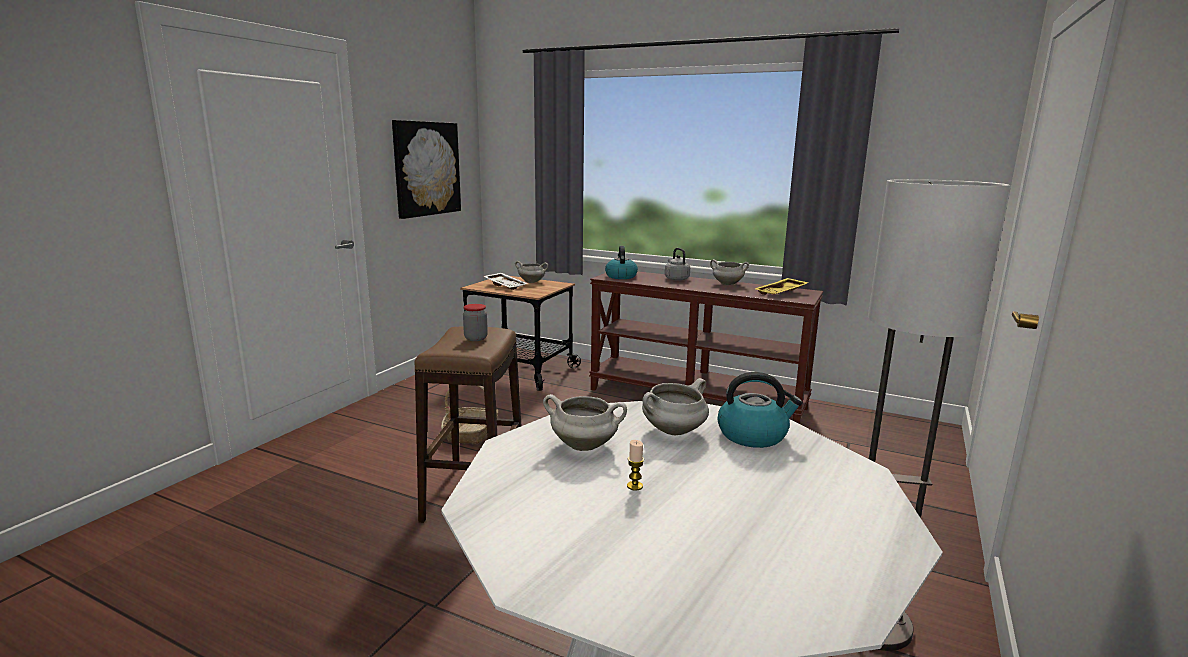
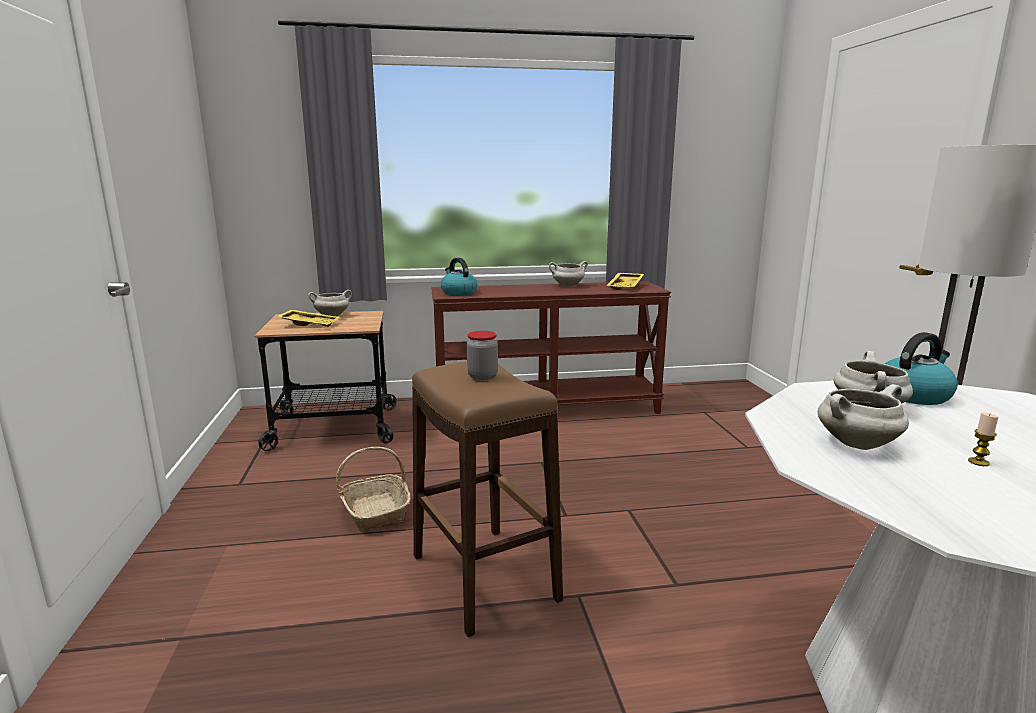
camera: 35 degrees left, 0 degrees up
picture [392,120,461,219] -> none
white tray [484,273,528,290] -> yellow tray [277,309,340,327]
grey kettle [665,248,690,280] -> none

